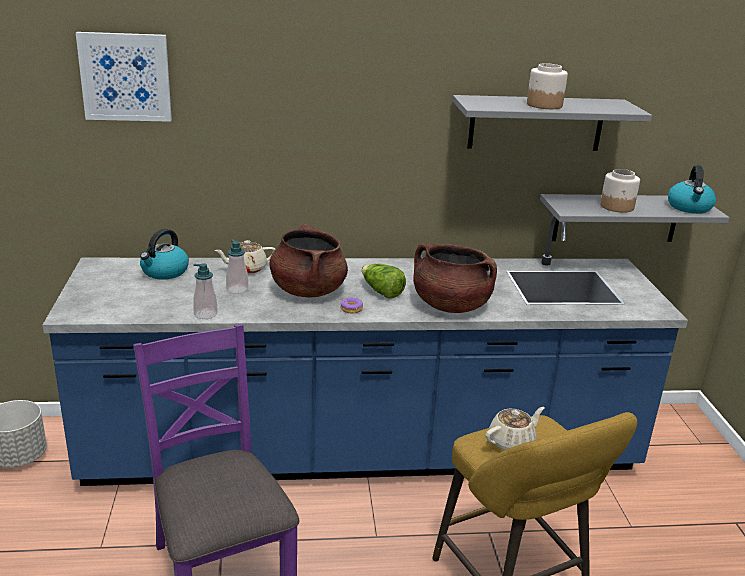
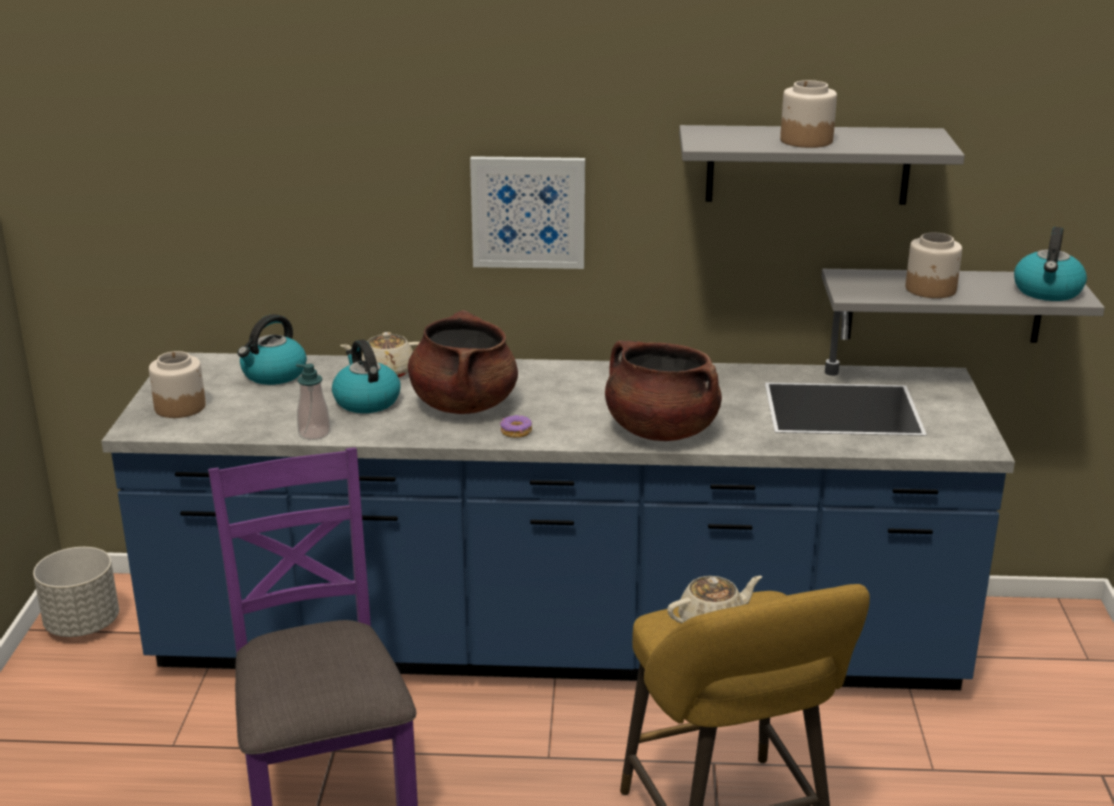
camera: 10 degrees right, 0 degrees up
picture [76,32,172,122] -> picture moved to [470,156,585,269]
soap dispenser [226,240,248,294] -> kettle [332,339,401,413]
lettuce [362,264,406,299] -> none
none -> jar [149,351,206,418]

